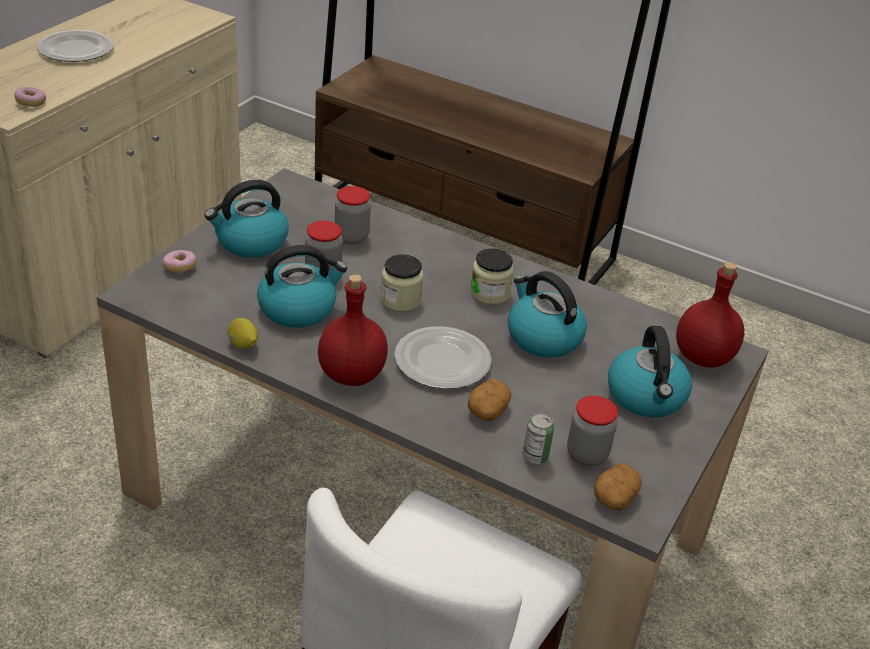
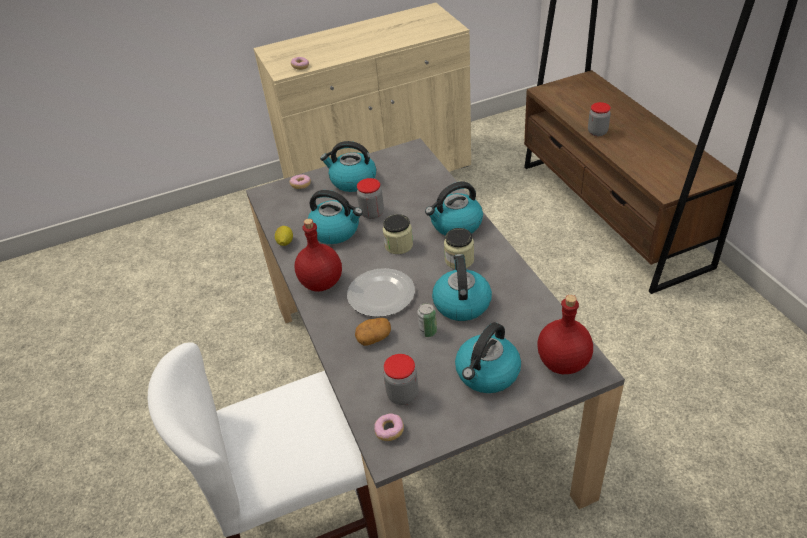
camera: 45 degrees right, 5 degrees up
plate [37,30,114,62] -> none
jar [335,186,371,244] -> jar moved to [588,102,611,136]
can [522,413,554,464] -> can moved to [417,303,437,337]
potato [594,464,642,511] -> donut [374,413,404,441]
none -> kettle [425,181,483,236]

